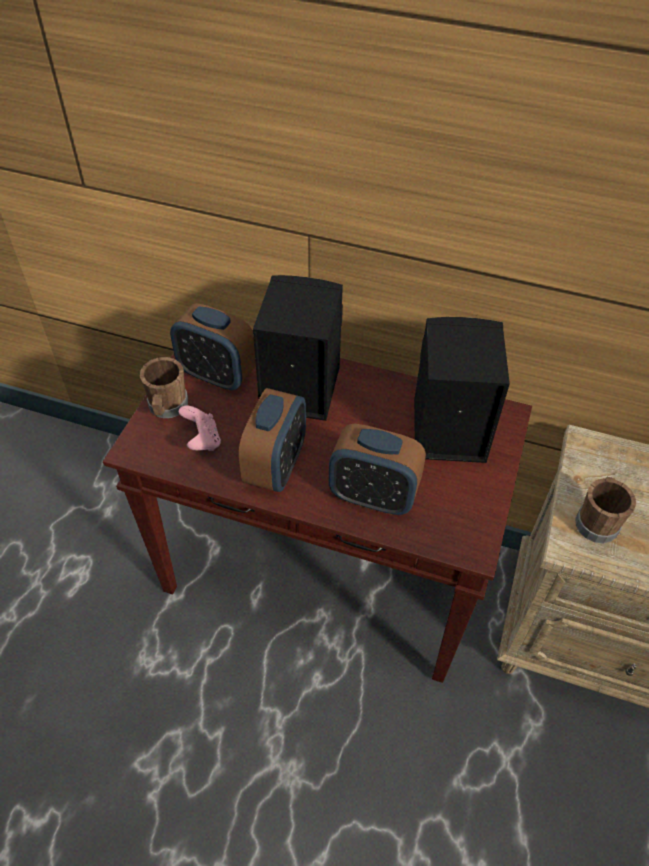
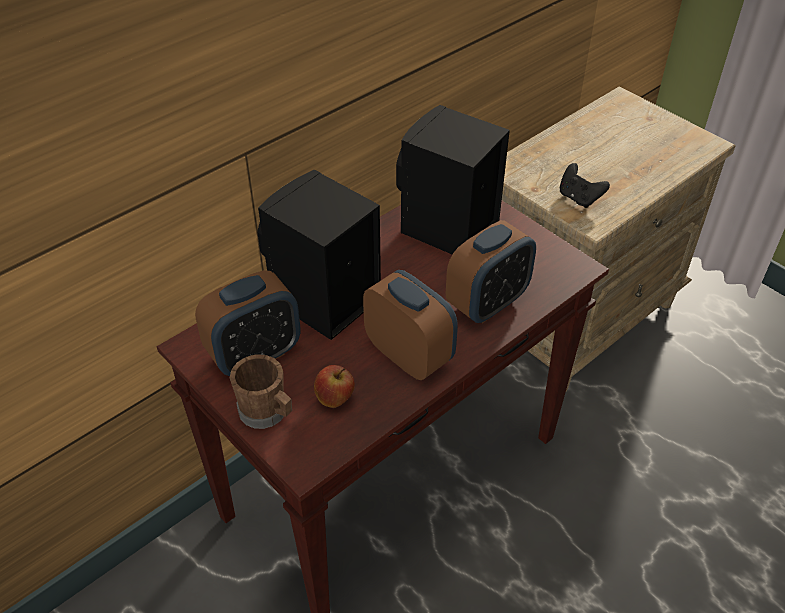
camera: 60 degrees left, 5 degrees down
pink game controller [179,405,221,451] -> apple [314,365,355,408]
brown mug [575,477,636,544] -> black game controller [560,163,610,208]

